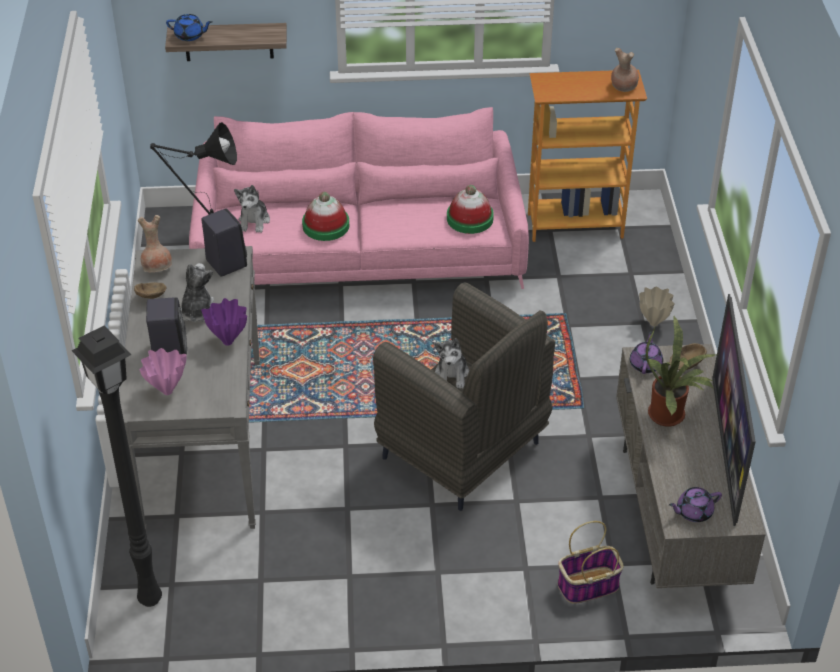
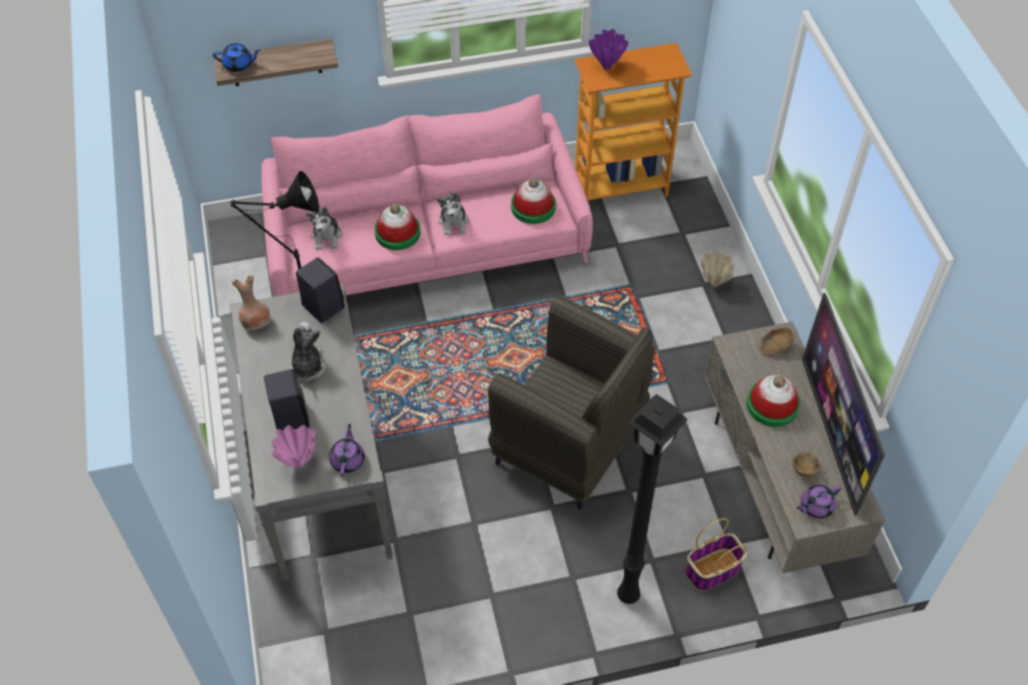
camera: 10 degrees left, 10 degrees up
black floor lamp [71,326,162,607] -> black floor lamp moved to [617,394,688,604]
brown bowl [134,282,167,299] -> brown bowl moved to [792,452,820,477]
purple vase [201,298,247,346] -> purple vase moved to [589,29,628,70]
plush toy [434,338,469,389] -> plush toy moved to [437,192,469,236]
brown vase [611,48,639,92] -> none
purple teapot [630,331,663,374] -> purple teapot moved to [329,424,365,477]
potted plant [646,316,717,427] -> hat [746,375,800,427]

